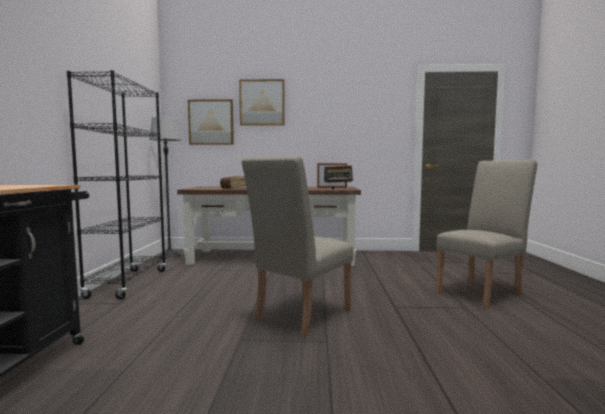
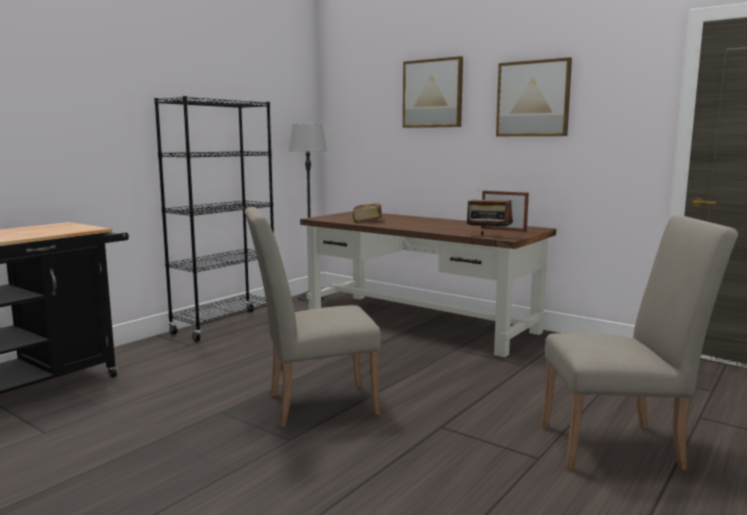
camera: 35 degrees right, 5 degrees up
picture [188,99,234,145] -> picture moved to [496,57,572,136]

